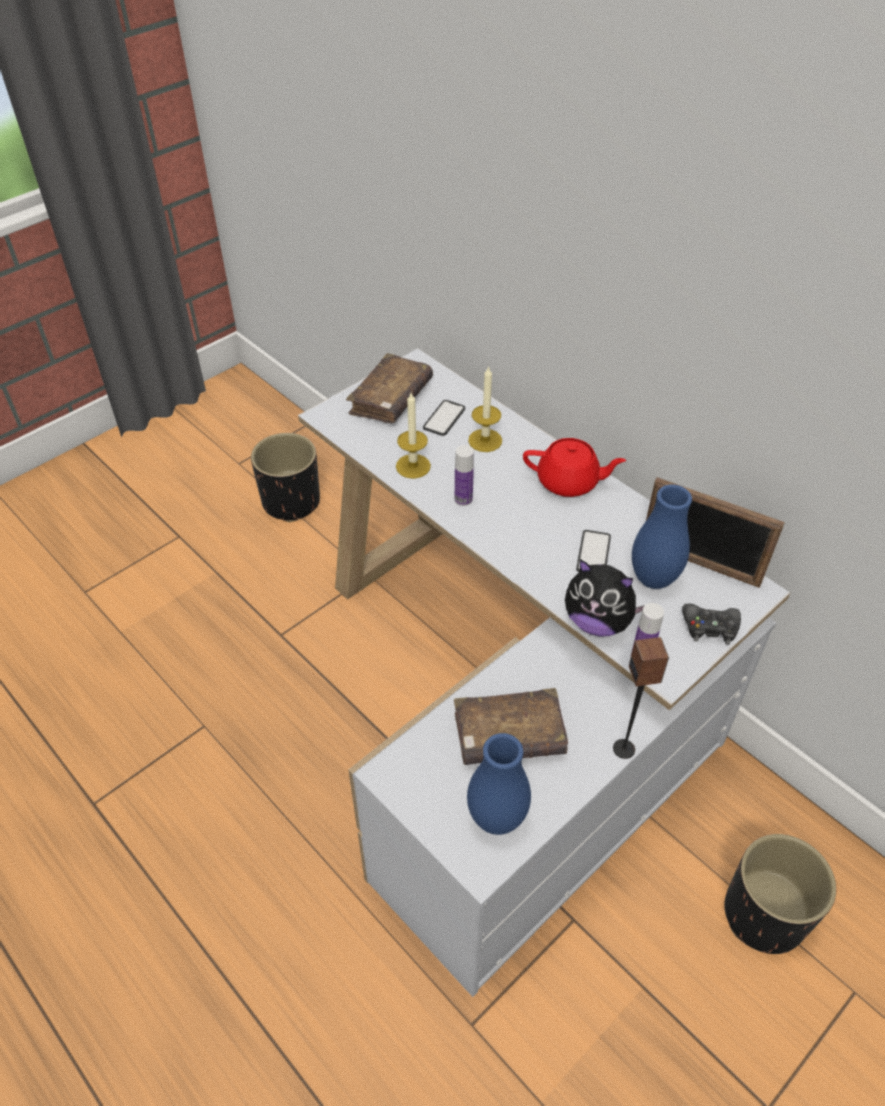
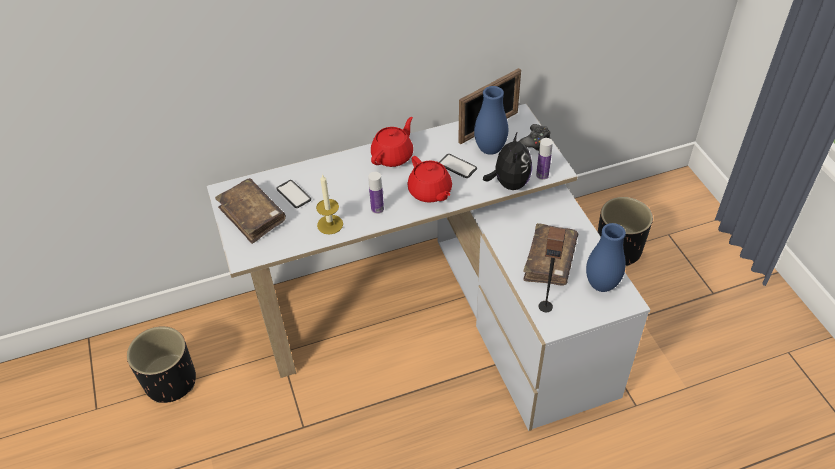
camera: 65 degrees left, 0 degrees up
candle [468,366,502,452] -> none
plush toy [565,559,645,637] -> plush toy turned 45 degrees counterclockwise [483,131,532,190]
speaker [613,637,669,759] -> speaker moved to [538,226,566,312]
none -> red teapot [407,156,452,203]

